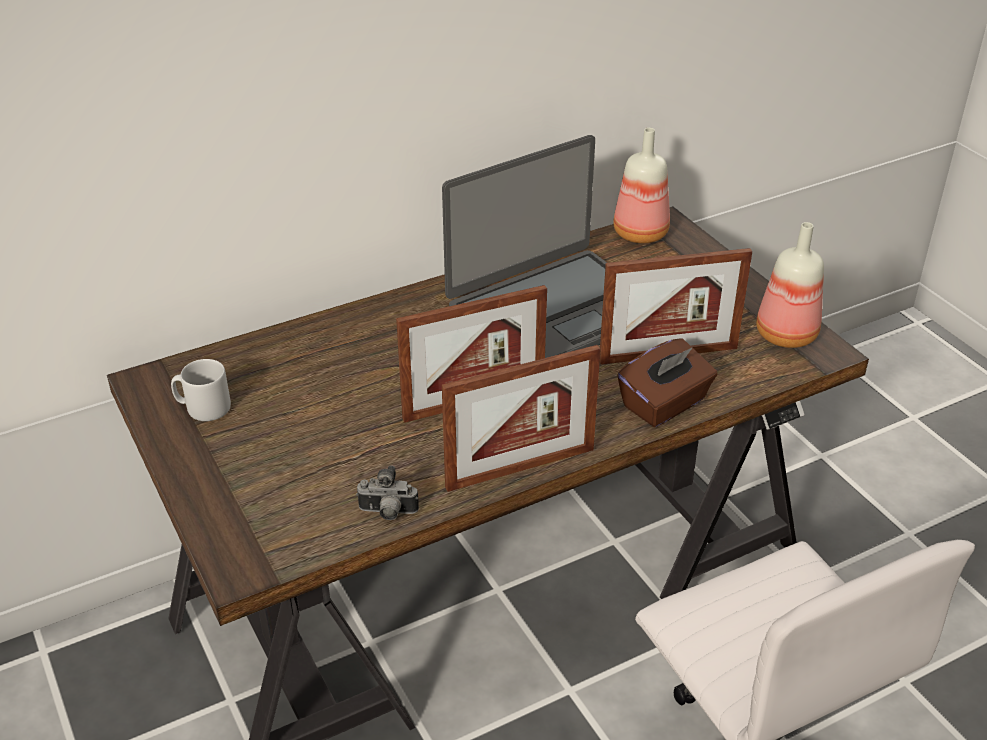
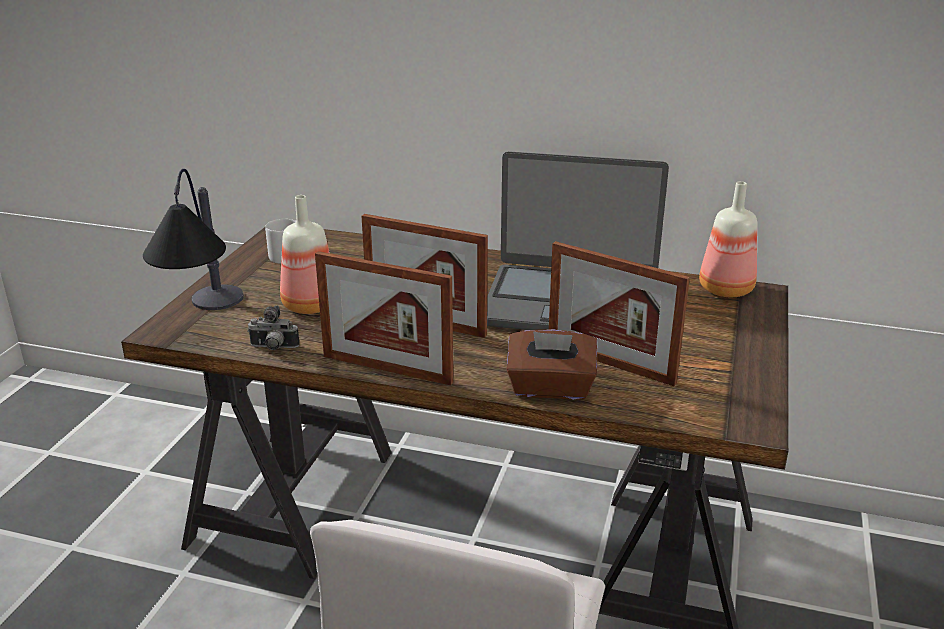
camera: 45 degrees right, 10 degrees down
camera [356,465,419,520] -> camera turned 45 degrees counterclockwise [247,305,300,350]
bottle [756,222,824,348] -> bottle moved to [280,195,330,314]
none -> table lamp [143,169,244,310]

